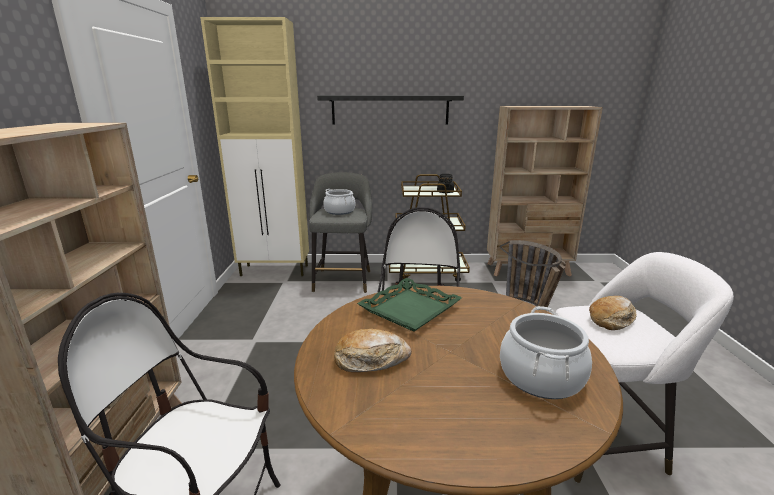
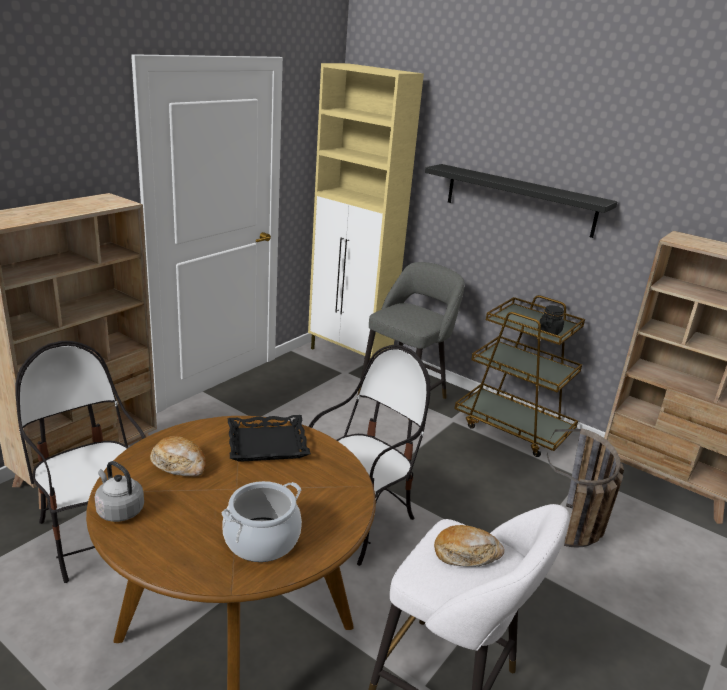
camera: 35 degrees right, 5 degrees up
cooking pot [324,189,355,215] -> none
green tray [357,278,462,332] -> black tray [228,415,311,462]
none -> grey kettle [94,461,144,522]

